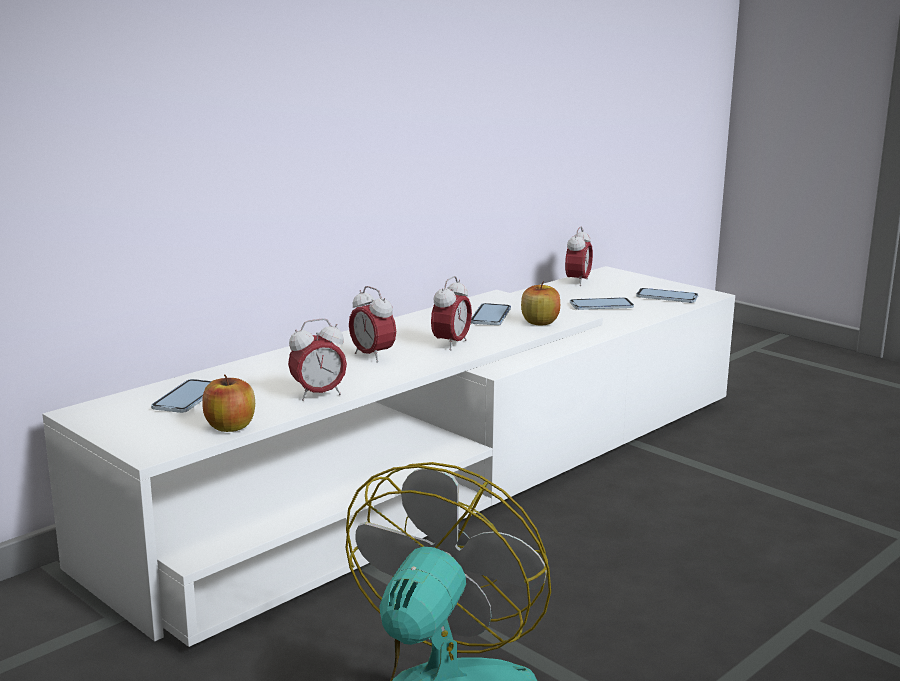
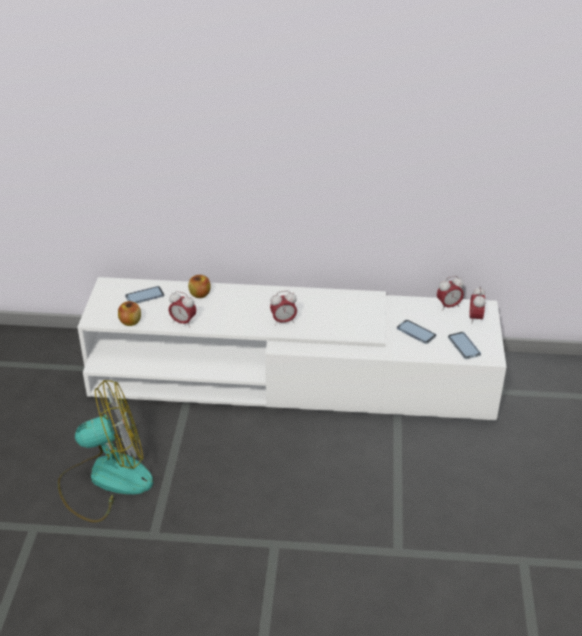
camera: 50 degrees right, 20 degrees up
alarm clock [349,286,396,363] -> alarm clock moved to [469,286,486,324]
phone [471,303,511,325] -> none
apple [521,281,560,326] -> apple moved to [188,275,211,298]

